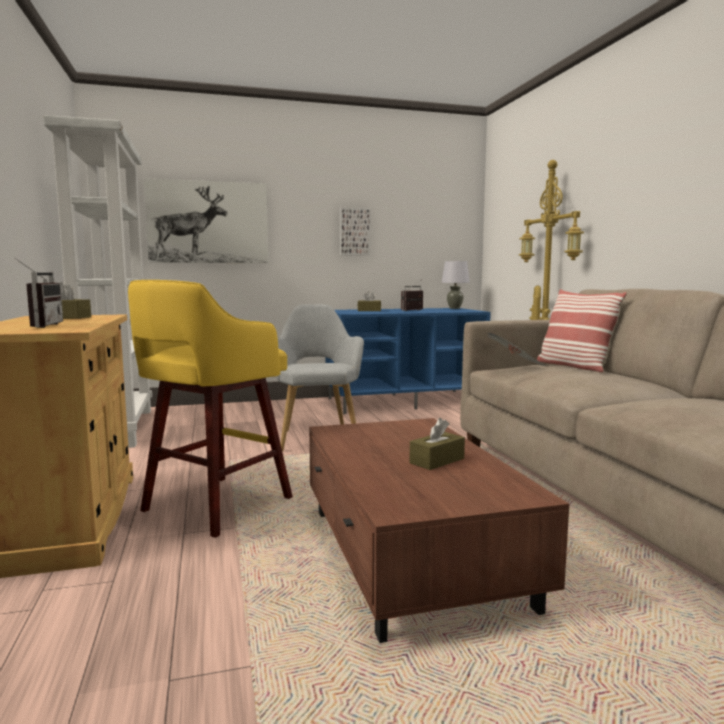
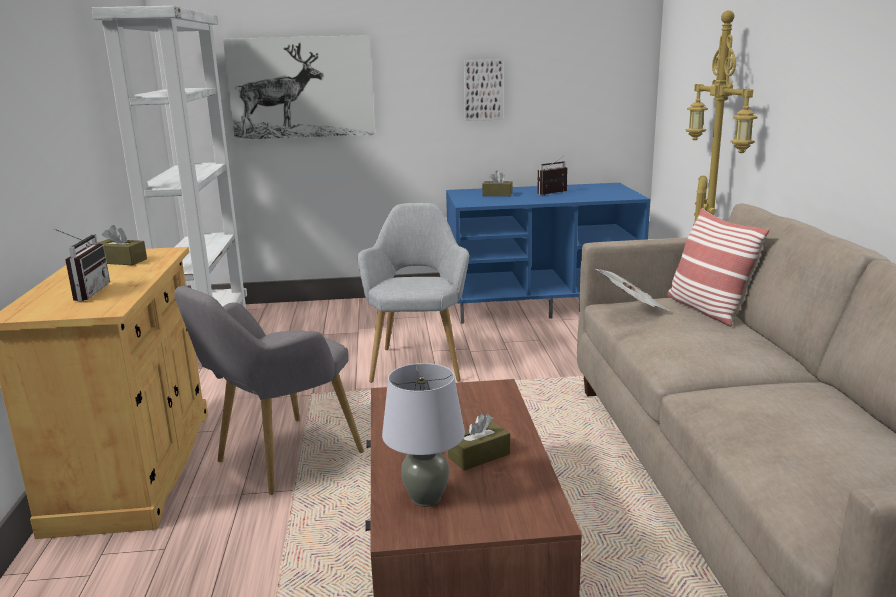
camera: 10 degrees right, 10 degrees up
yellow stool [128,280,293,538] -> grey armchair [174,286,364,495]
grey table lamp [441,261,470,309] -> grey table lamp moved to [382,363,465,507]

